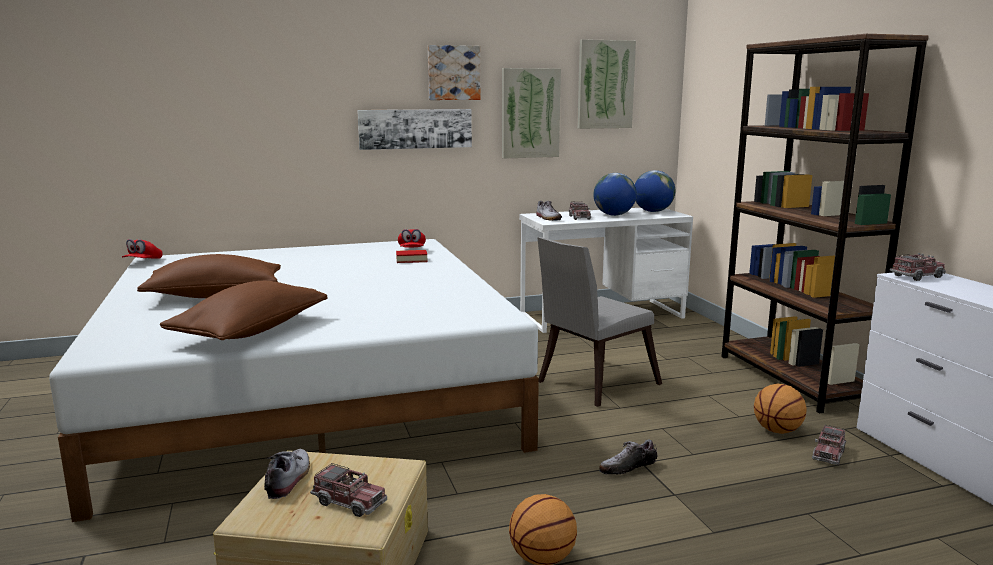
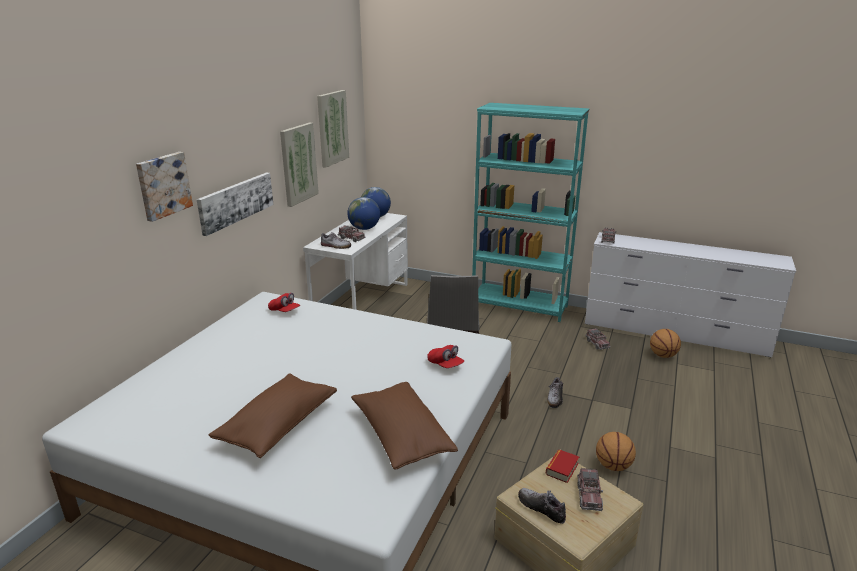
camera: 50 degrees left, 10 degrees up
red cap [122,239,163,259] -> red cap moved to [427,345,464,368]
toy truck [310,463,387,517] -> toy truck turned 120 degrees clockwise [577,468,603,511]
book [396,250,428,263] -> book moved to [546,449,579,483]
picture [428,45,480,100] -> picture moved to [136,152,193,222]
brown bookcase [721,34,929,414] -> turquoise bookcase [472,103,589,322]
basketball [754,383,807,434] -> basketball moved to [650,329,681,358]

